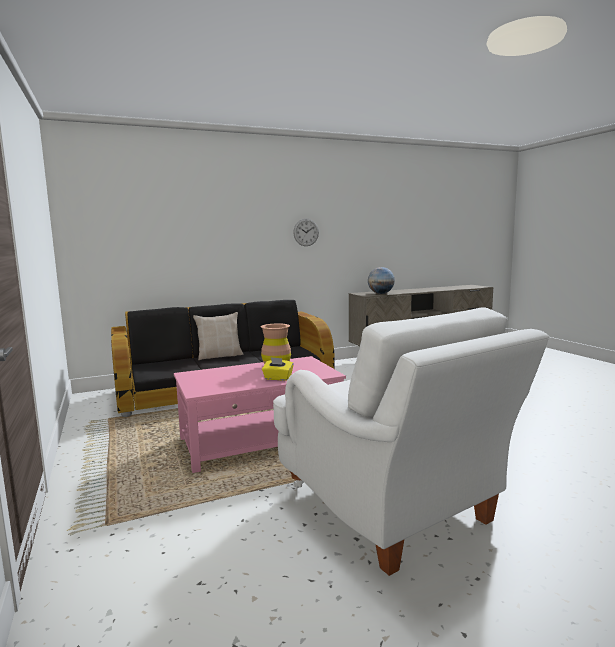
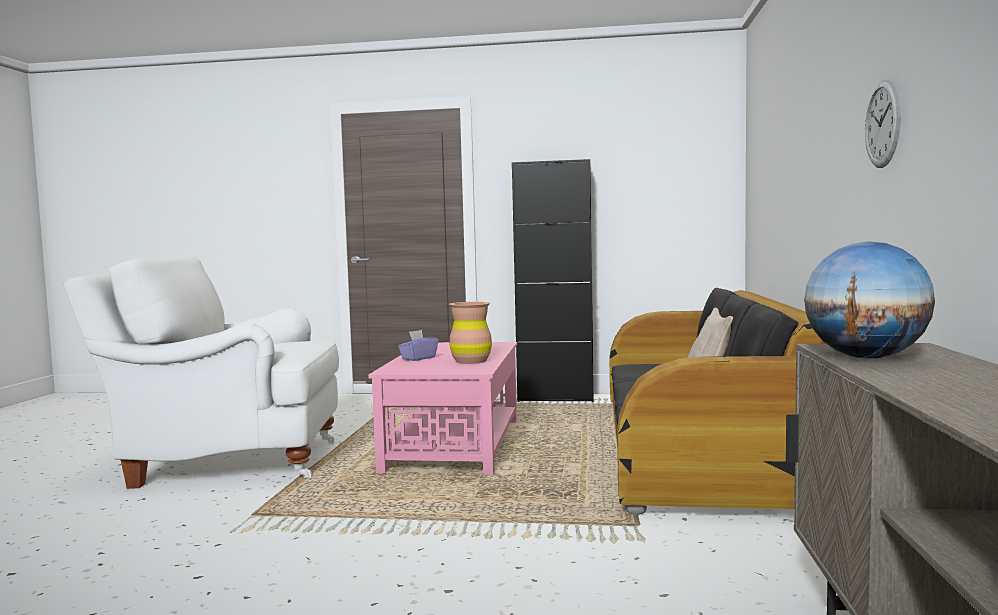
camera: 120 degrees right, 5 degrees down
yellow tissue box [262,357,294,381] -> purple tissue box [398,330,438,361]
none -> black cabinet [512,159,594,402]

